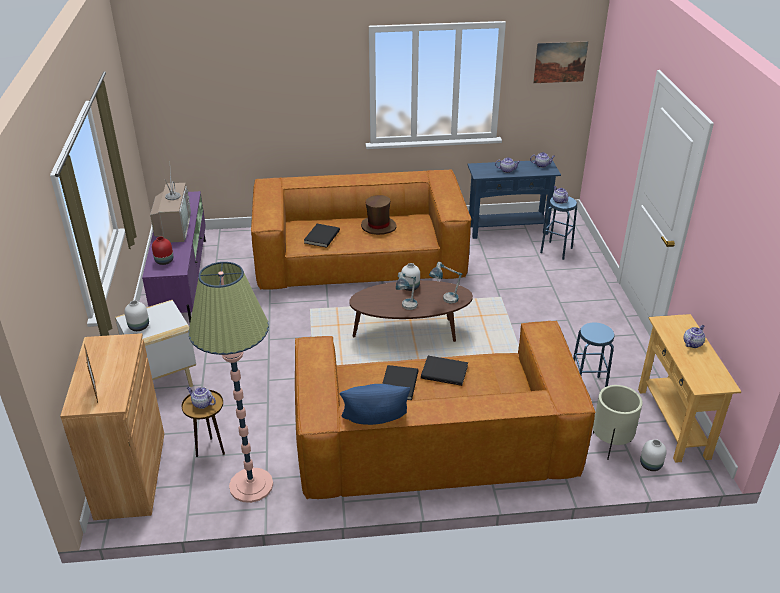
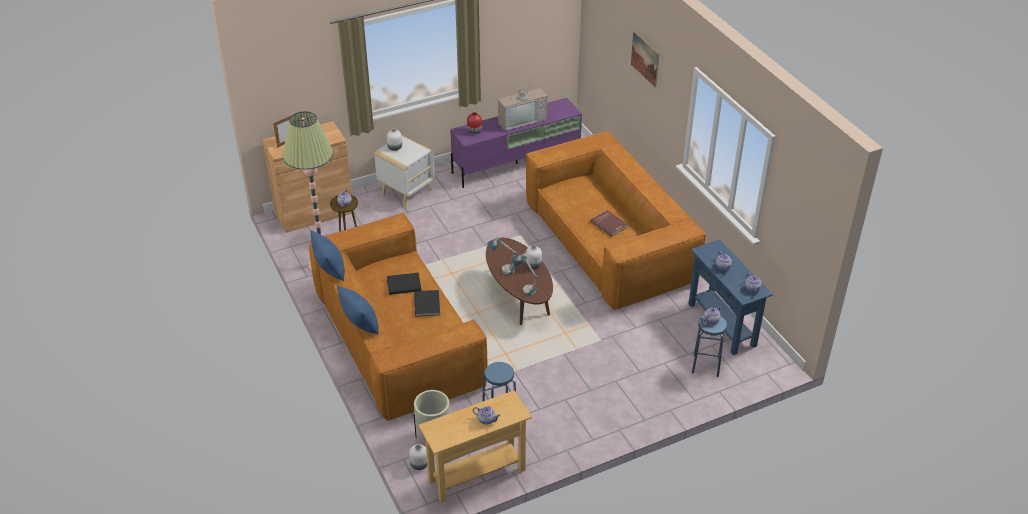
camera: 70 degrees right, 5 degrees up
black book [304,224,340,248] -> none
brown hat [361,195,397,235] -> red book [591,210,628,236]
picture [533,41,588,83] -> picture moved to [631,31,659,87]
none -> blue pillow [337,285,379,335]

